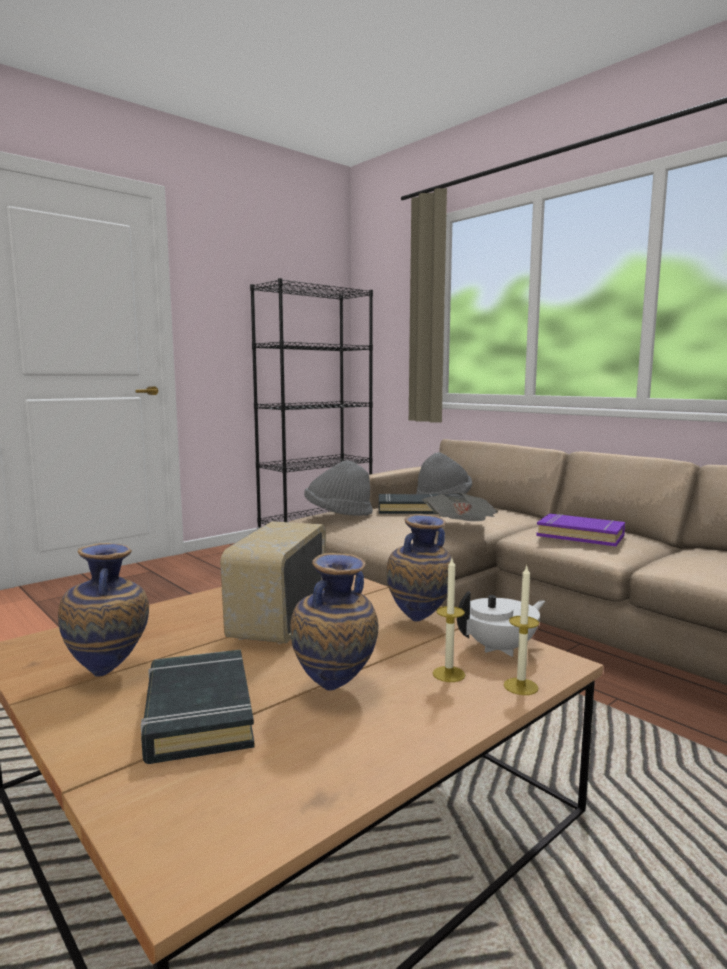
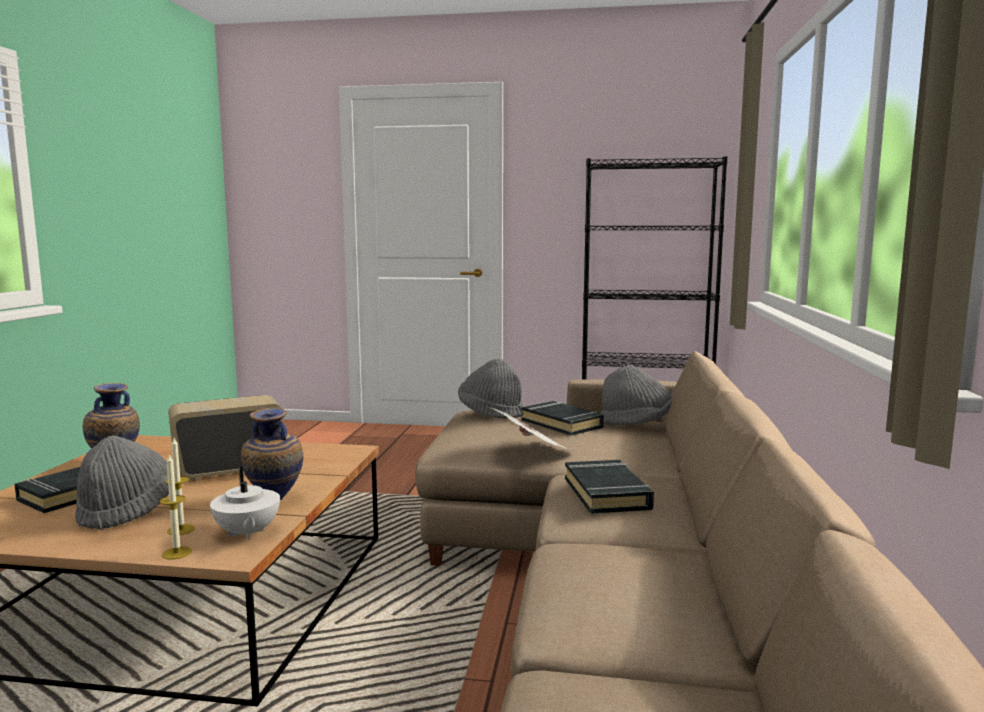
camera: 50 degrees right, 0 degrees up
vase [290,553,378,691] -> grey hat [75,435,169,530]
white teapot [457,591,545,657] -> white teapot turned 45 degrees clockwise [210,467,280,540]
purple book [536,513,625,546] -> black book [565,460,654,514]

